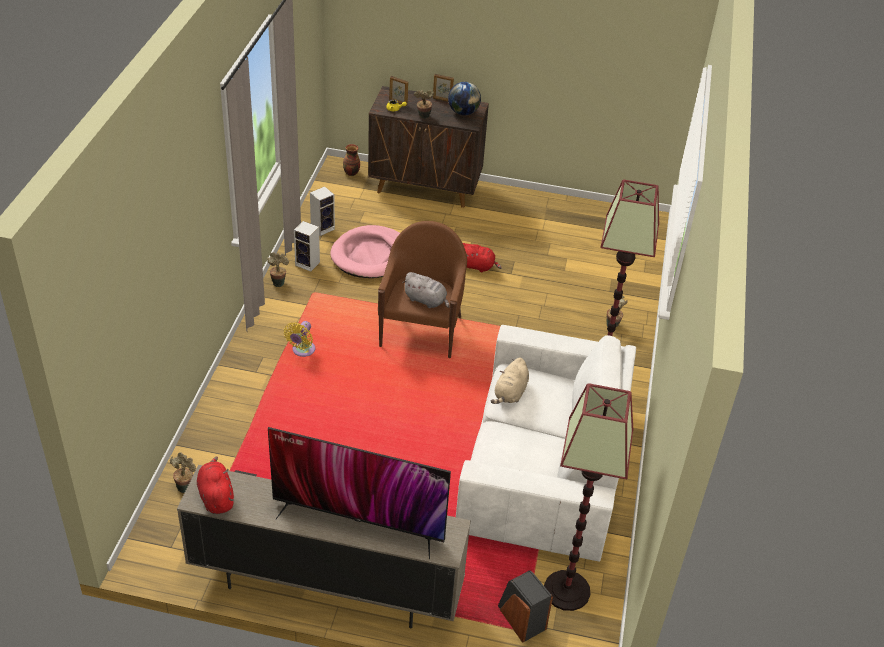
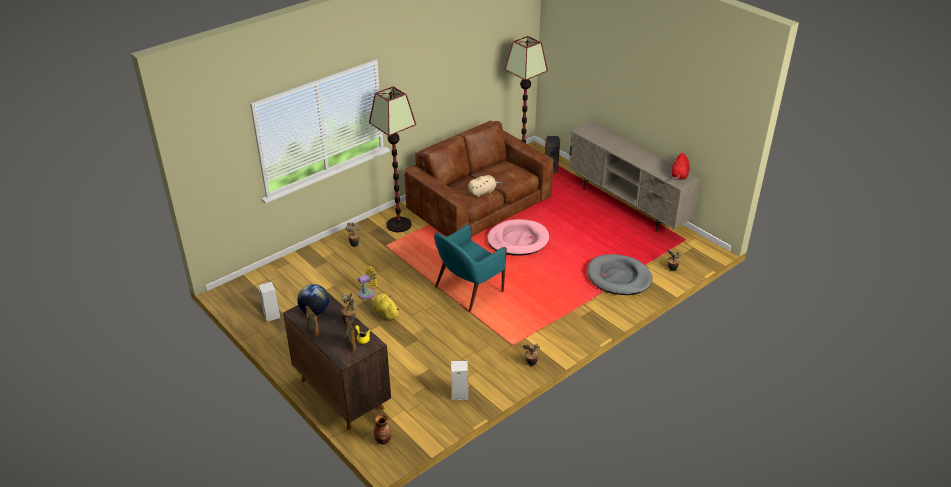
camera: 140 degrees left, 5 degrees down
television [268,427,451,559] -> none
yellow fan [284,321,316,357] -> yellow fan moved to [358,266,378,299]
speaker [294,221,320,272] -> speaker moved to [258,282,281,322]
pink dog bed [330,225,400,278] -> pink dog bed moved to [487,219,549,256]
brown armchair [378,221,467,358] -> turquoise armchair [434,224,507,312]
grey plush toy [402,272,450,308] -> none
white sofa [456,325,636,561] -> brown sofa [404,121,554,237]
red plush toy [463,243,501,272] -> yellow plush toy [373,293,400,321]
none -> grey dog bed [587,254,652,295]

